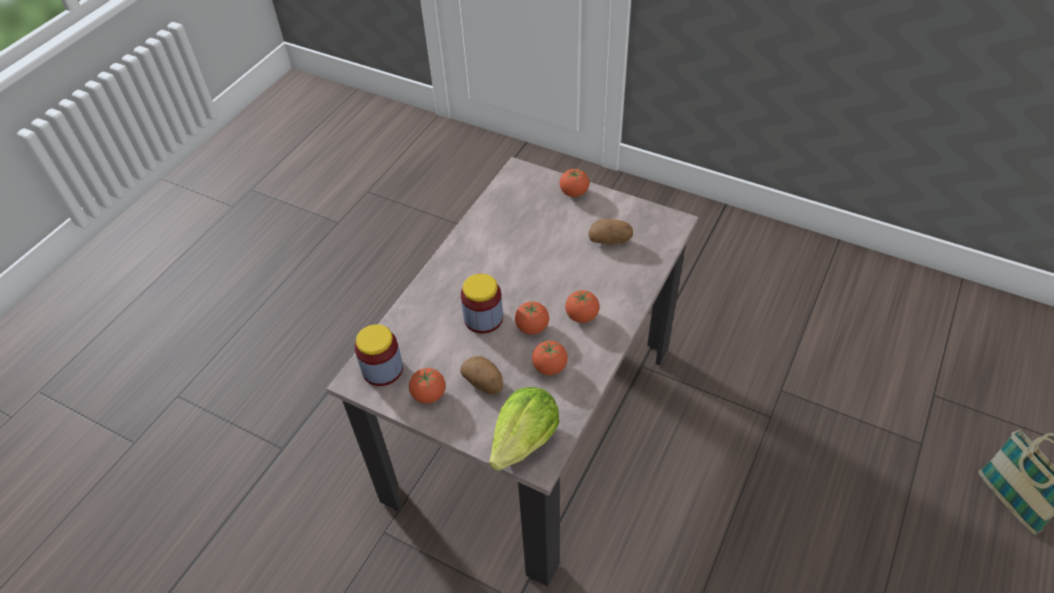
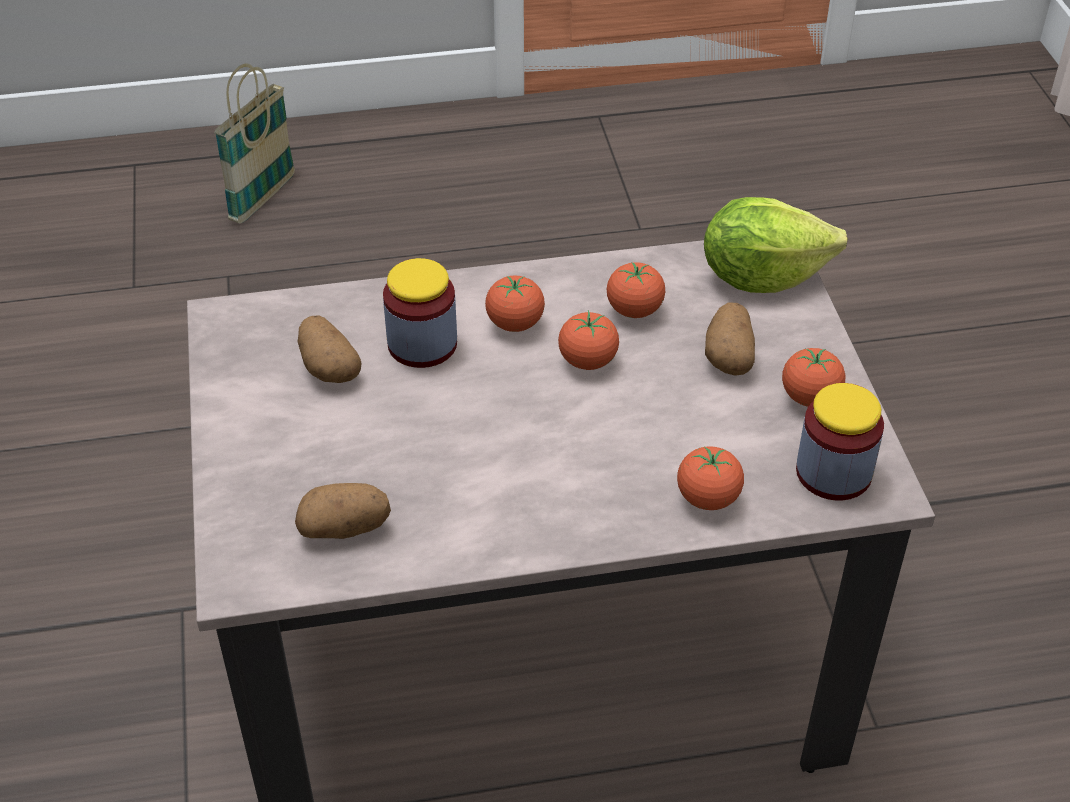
camera: 130 degrees left, 5 degrees down
jar [461,274,503,334] -> jar moved to [383,258,457,368]
tomato [560,169,589,197] -> tomato moved to [677,446,744,510]
none -> potato [295,483,391,539]

